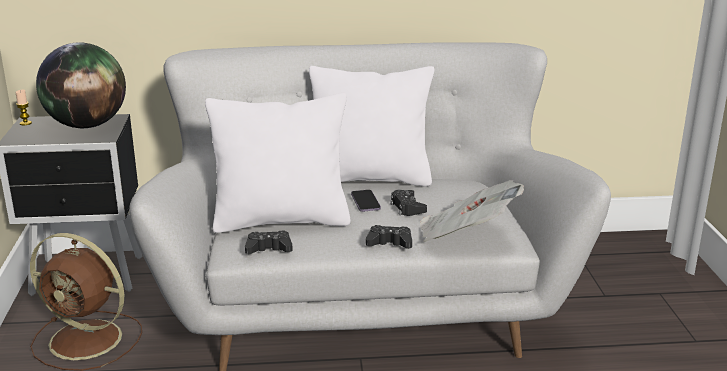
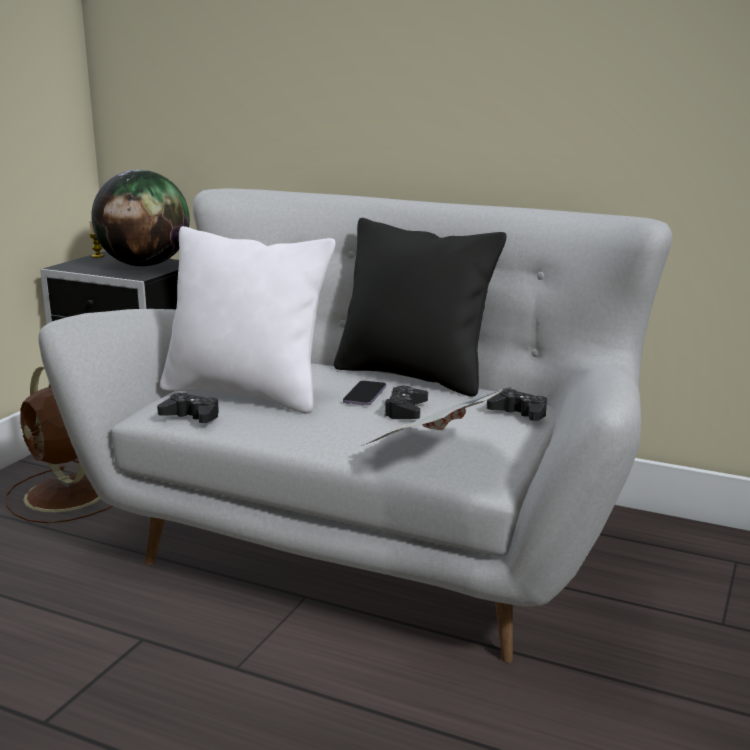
camera: 30 degrees right, 5 degrees down
white pillow [309,66,434,187] -> black pillow [334,218,507,397]
black game controller [366,225,412,249] -> black game controller moved to [487,389,547,421]

